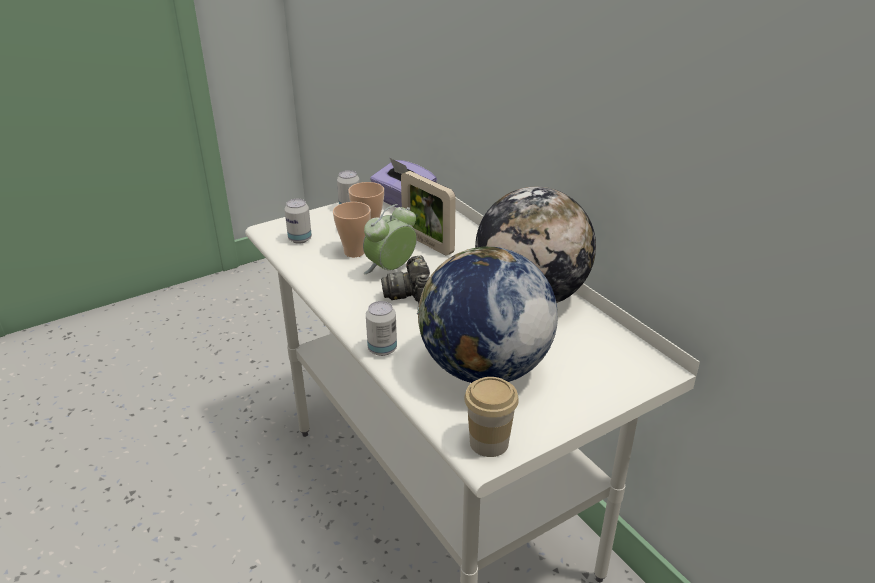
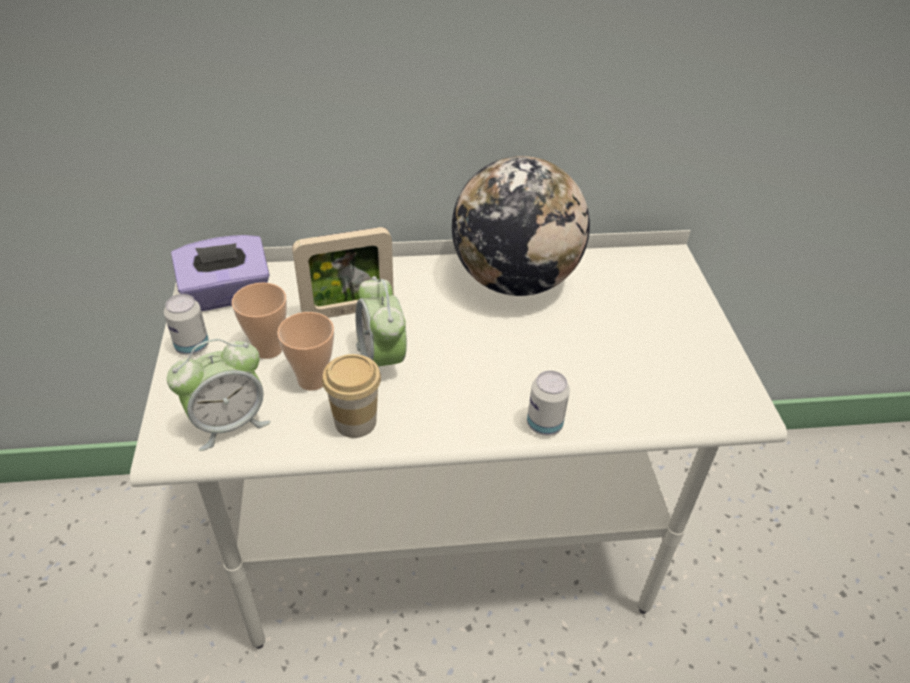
camera: 65 degrees left, 10 degrees up
can [284,199,312,244] -> alarm clock [167,339,271,451]
camera [381,255,430,303] -> none
globe [417,247,558,383] -> none
cup [464,377,519,457] -> cup moved to [322,354,381,438]

